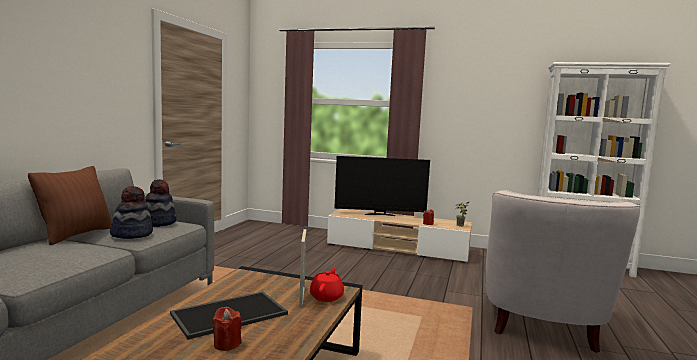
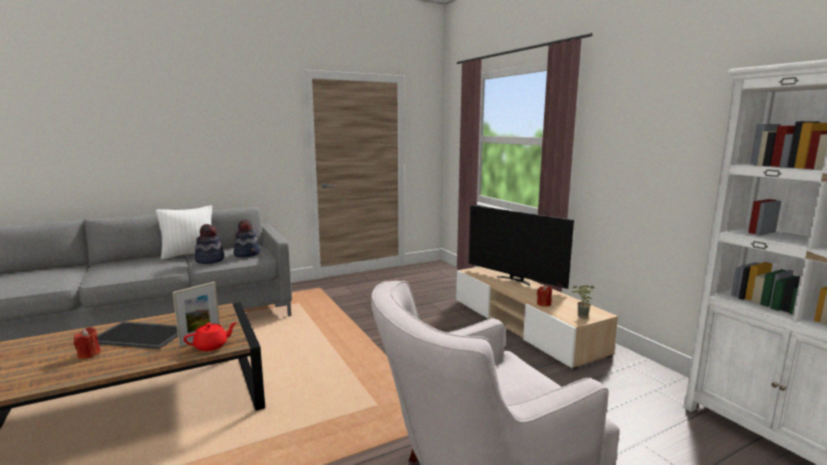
camera: 45 degrees right, 5 degrees up
brown pillow [28,166,112,245] -> white pillow [156,206,212,260]

